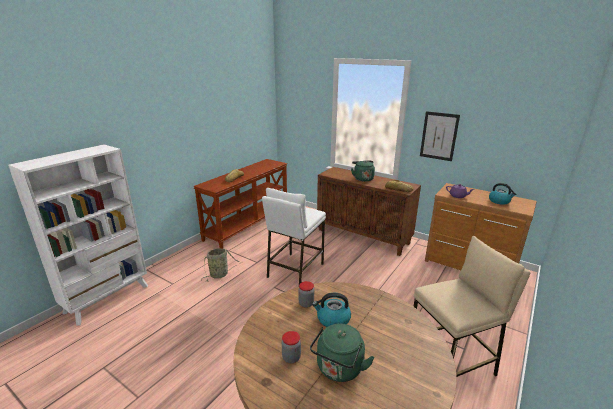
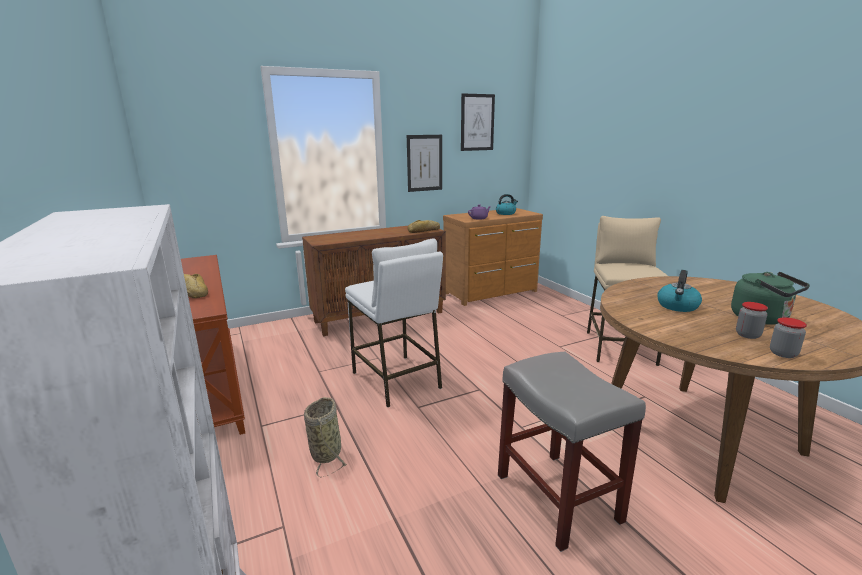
camera: 60 degrees left, 5 degrees down
jar [299,281,314,308] -> jar moved to [770,317,807,358]
green kettle [351,160,375,182] -> none
none -> picture [461,94,495,151]
none -> grey stool [498,352,646,552]

